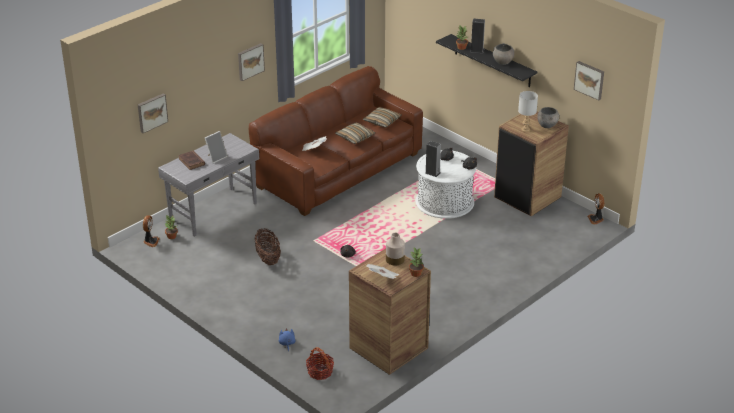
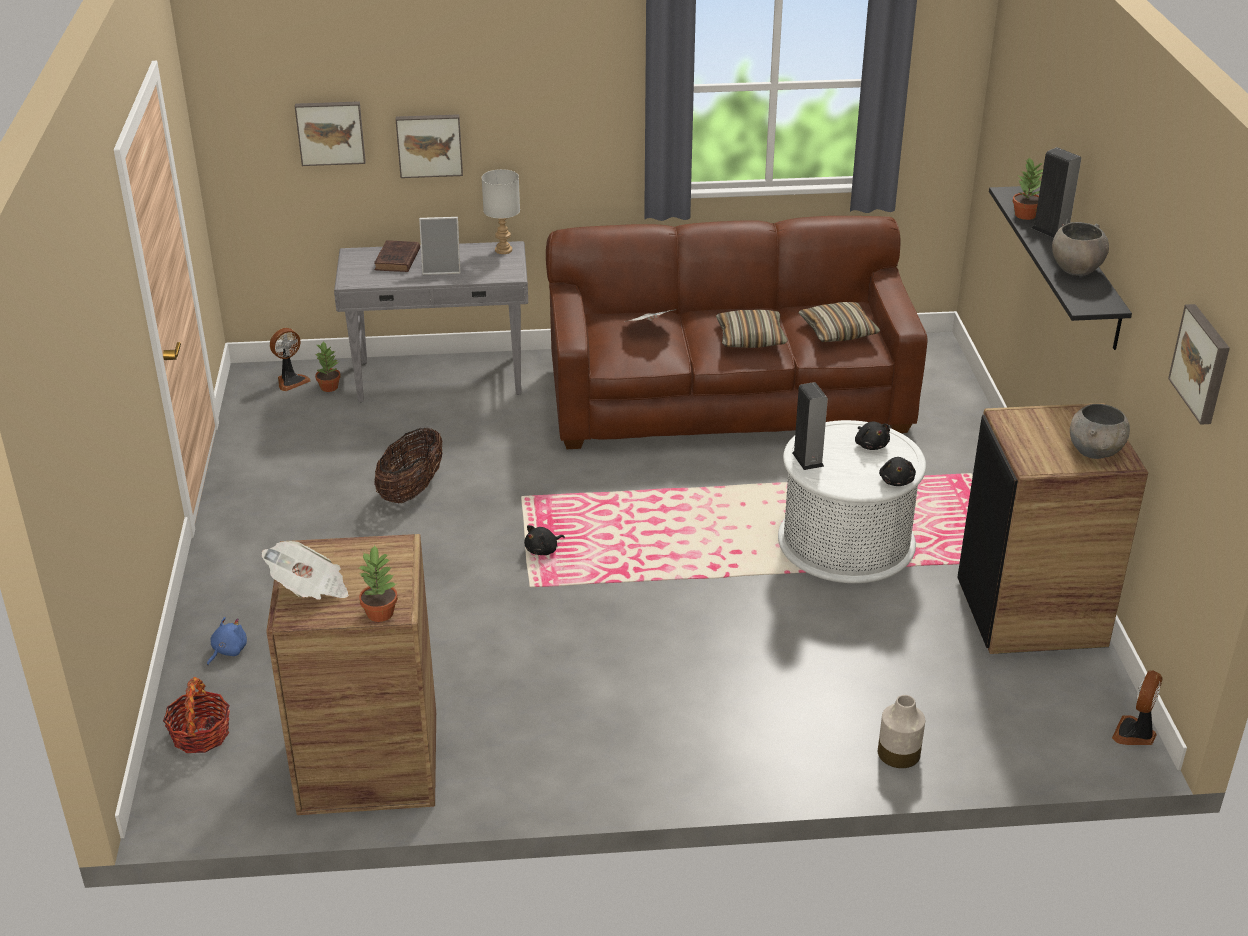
camera: 40 degrees right, 0 degrees up
picture [238,43,265,81] -> picture moved to [396,114,463,178]
beige vase [386,233,405,266] -> beige vase moved to [878,695,925,768]
grey table lamp [518,91,538,132] -> grey table lamp moved to [482,169,520,254]

